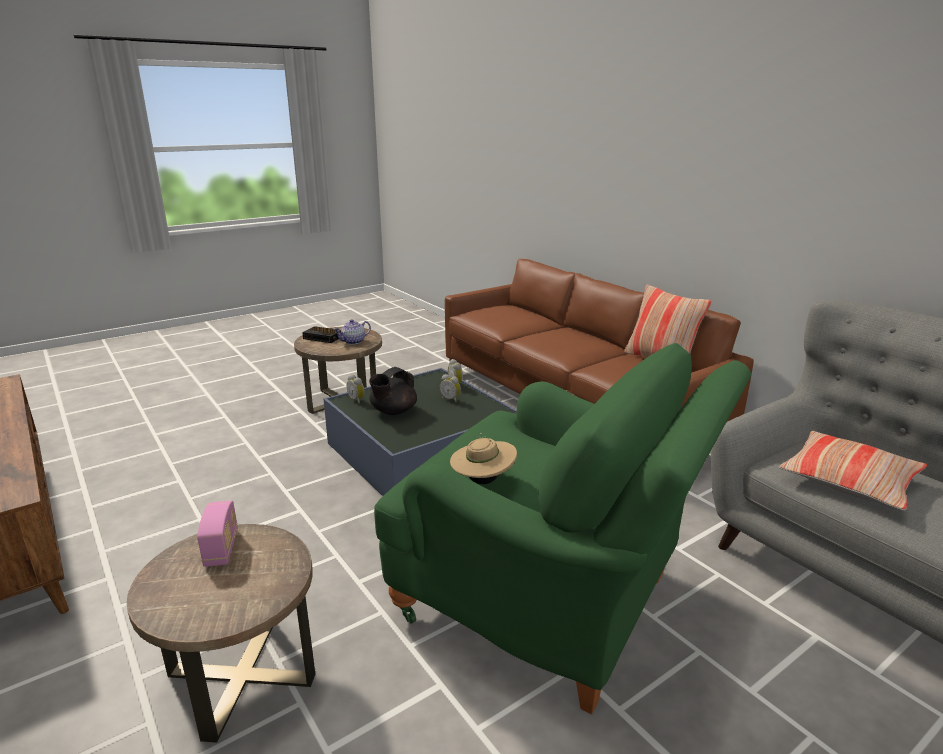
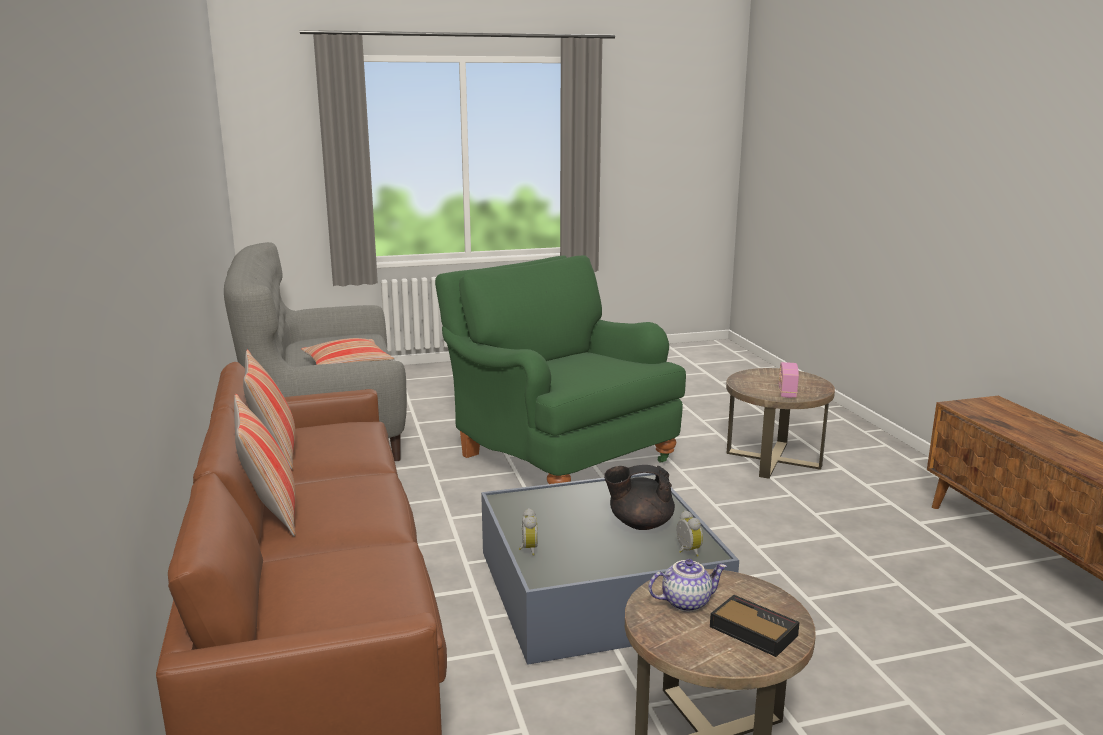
camera: 160 degrees left, 5 degrees down
black teapot [369,367,417,415] -> black teapot turned 150 degrees counterclockwise [604,465,675,530]
alarm clock [440,374,461,402] -> none
beige hat [450,432,517,484] -> none
none -> pillow [234,394,296,536]

